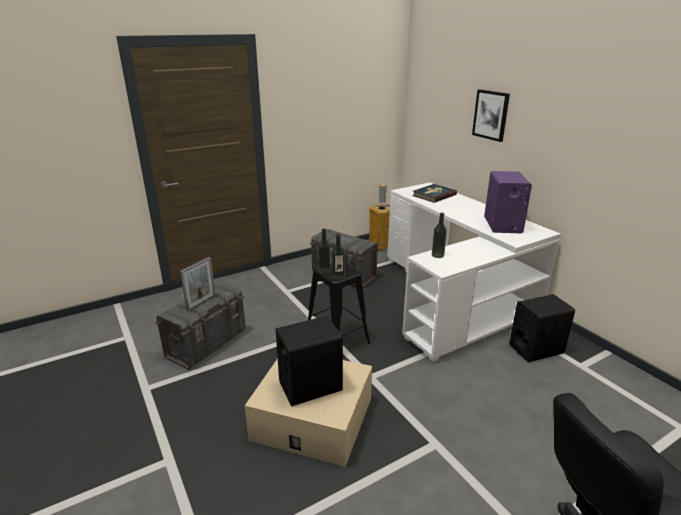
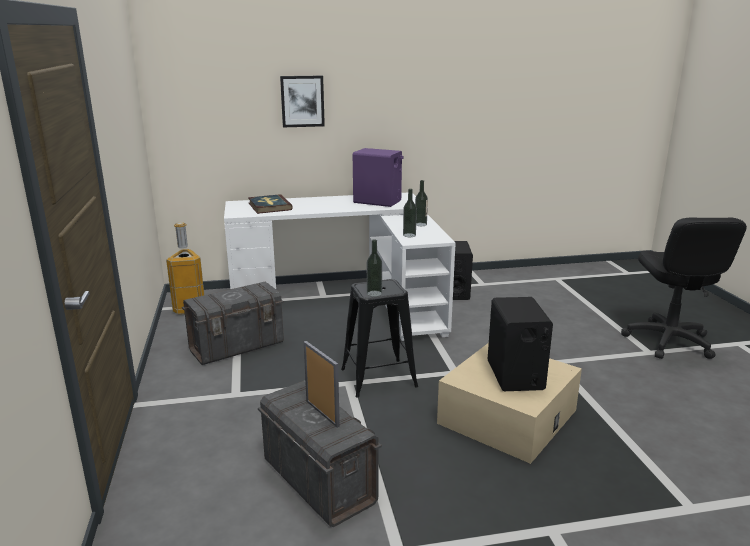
camera: 70 degrees left, 5 degrees down
bottle [332,234,345,281] -> bottle moved to [415,180,428,226]

